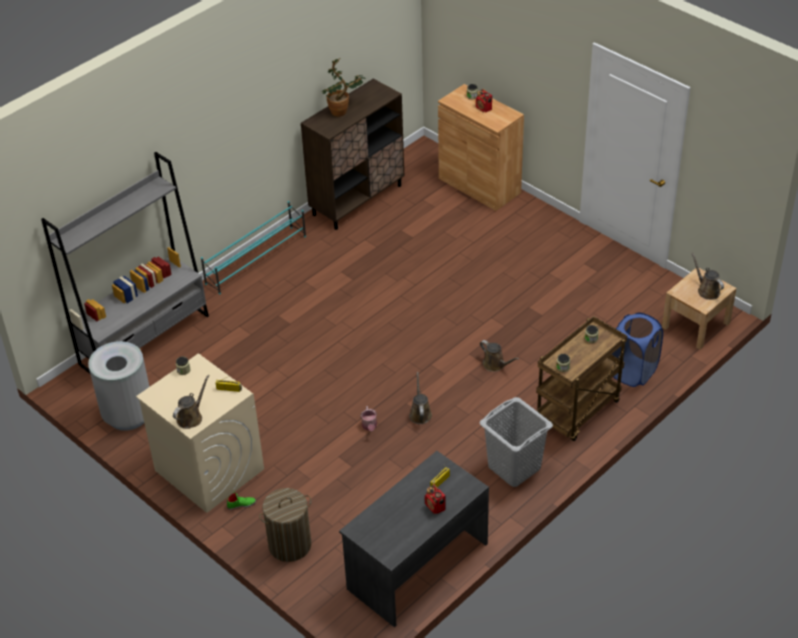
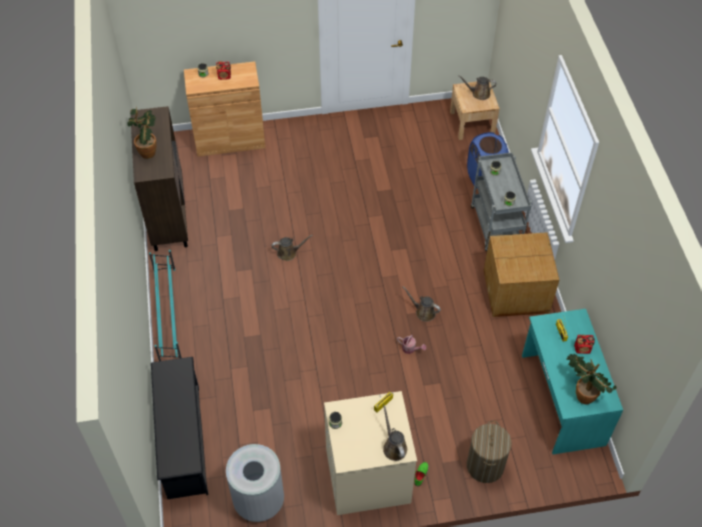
camera: 55 degrees left, 10 degrees up
grey bookcase [41,152,209,374] -> black shoe rack [151,357,208,499]
grey desk [339,451,489,627] -> turquoise desk [522,309,623,454]
brown watering can [480,340,519,372] -> brown watering can moved to [272,235,313,261]
grey laundry basket [480,397,553,487] -> cardboard box [484,232,559,317]
brown cart [536,316,627,441] -> grey cart [471,152,532,251]
none -> potted plant [566,354,617,404]

